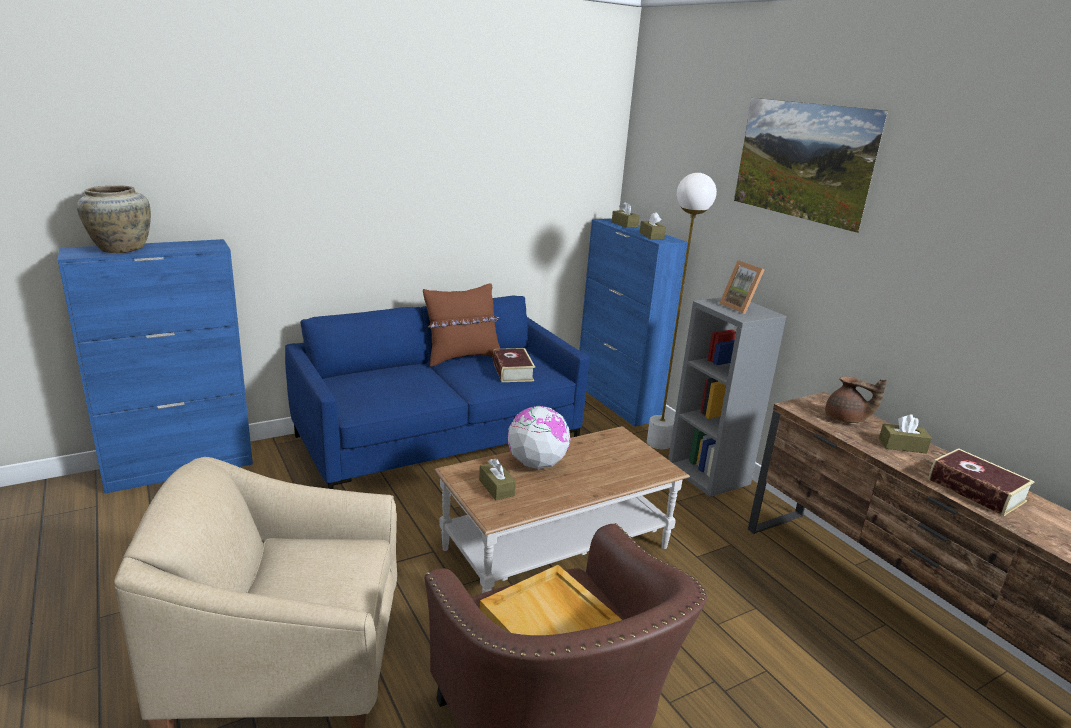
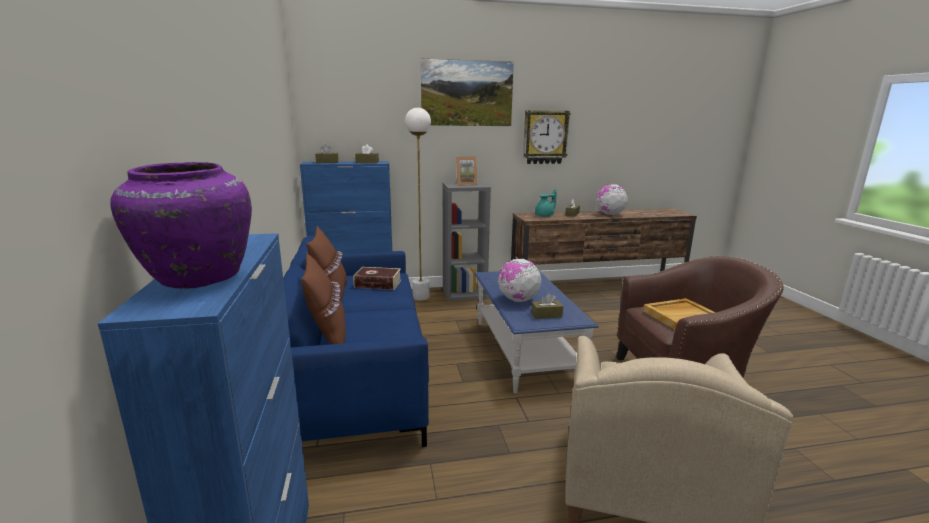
camera: 70 degrees left, 5 degrees down
beige vase [77,185,151,253] -> purple vase [110,162,252,289]
brown coffee table [434,426,690,593] -> blue coffee table [474,271,599,393]
brown teapot [825,376,887,423] -> turquoise teapot [535,189,557,216]
book [928,448,1035,516] -> globe [596,184,628,215]
none -> brown pillow [301,252,346,344]
none -> wall clock [523,110,571,164]

